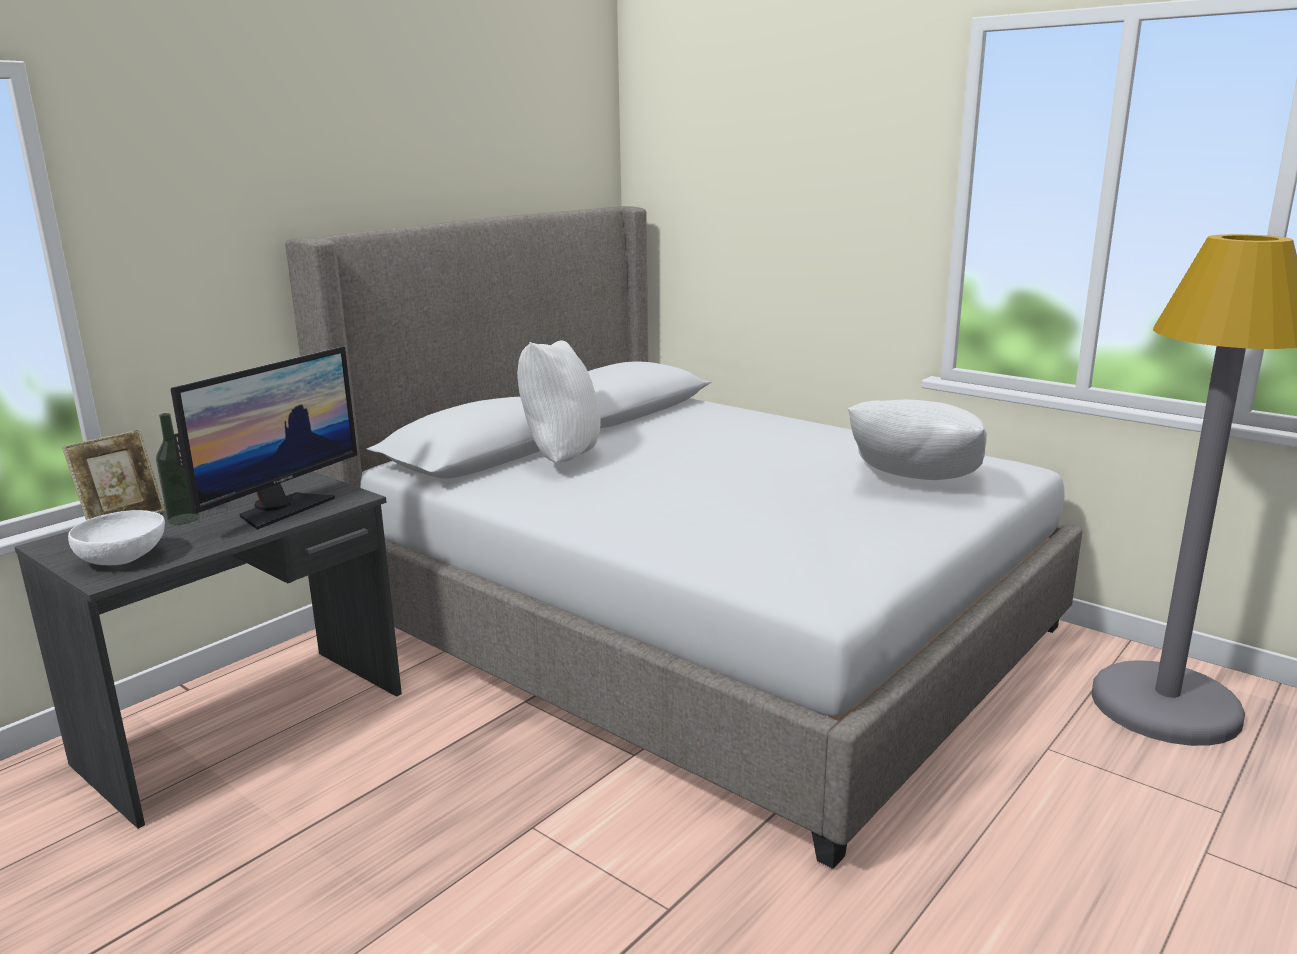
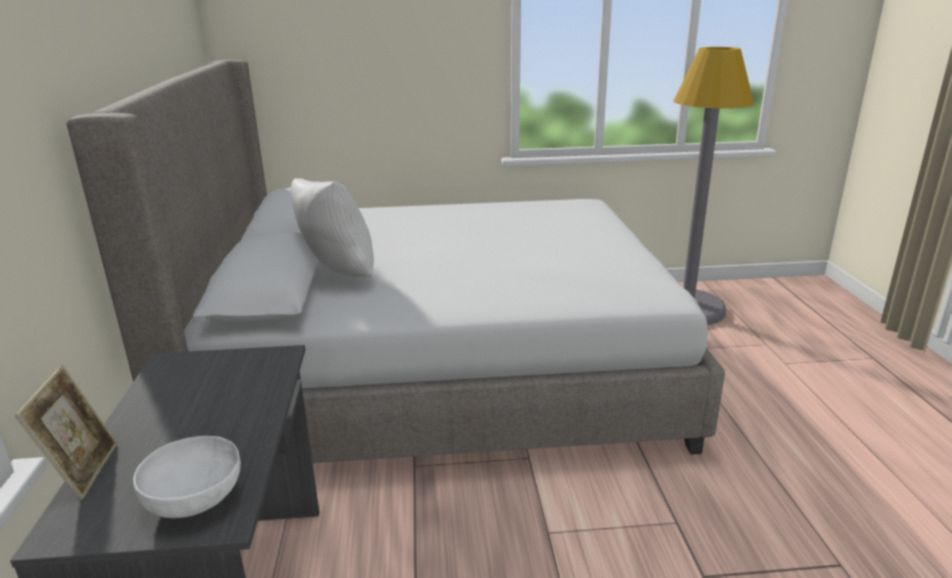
camera: 45 degrees left, 5 degrees up
bottle [156,413,200,525] -> none
monitor [171,346,357,530] -> none
white pillow [847,400,987,480] -> none

